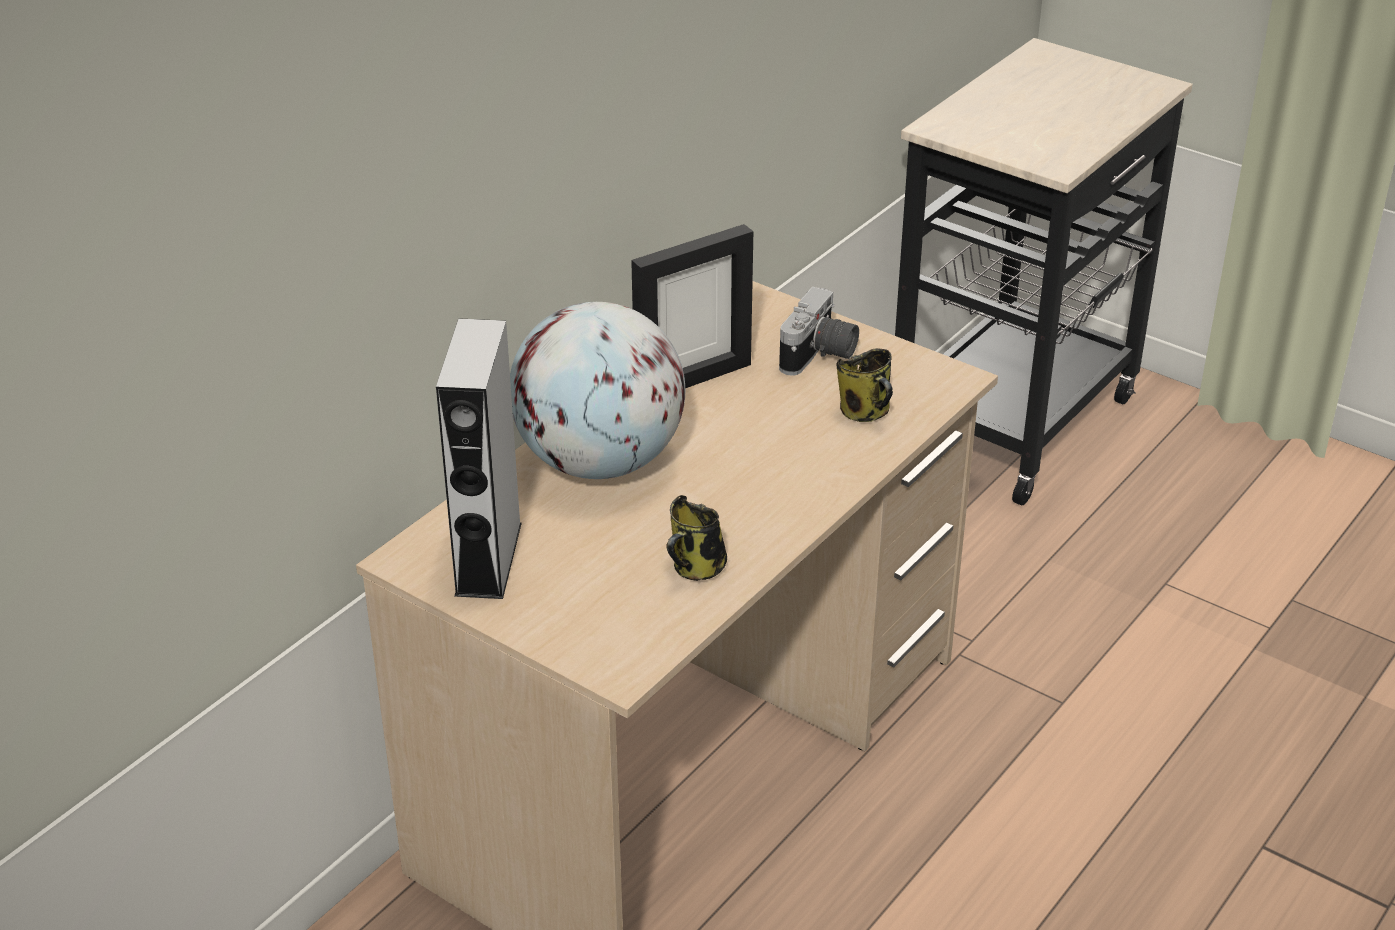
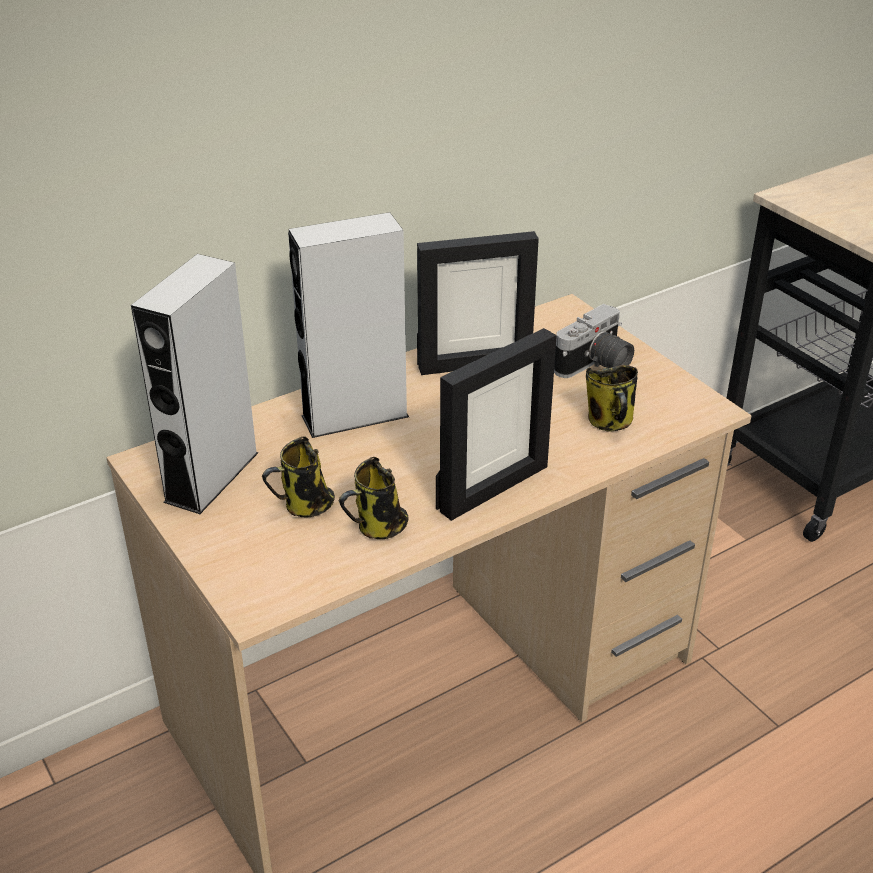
camera: 20 degrees right, 0 degrees up
globe [510,302,685,479] -> grey speaker [288,212,409,438]
none -> mug [262,436,335,518]
none -> picture frame [436,328,557,521]

